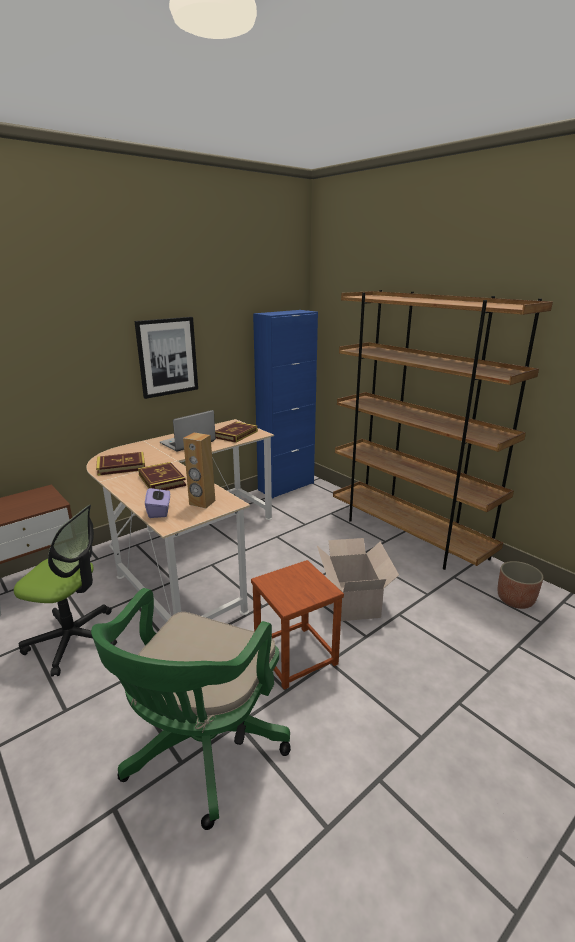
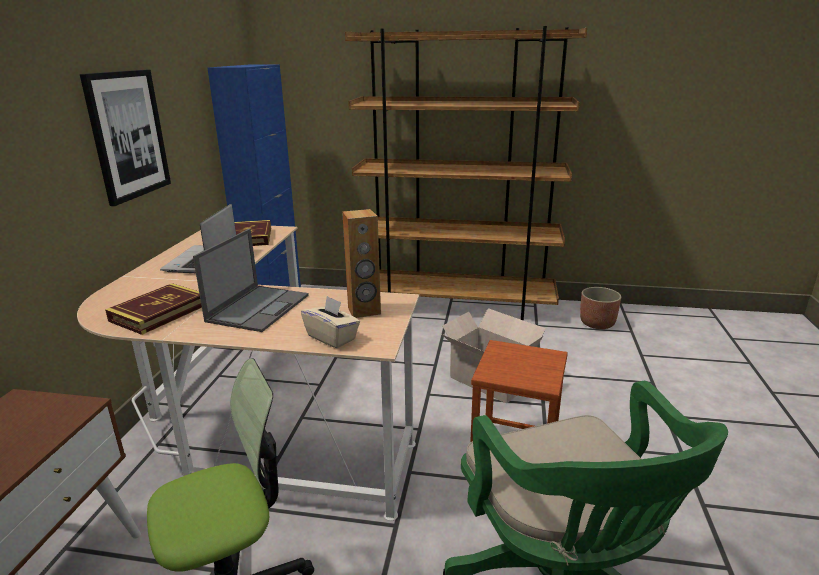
camera: 40 degrees left, 0 degrees up
book [138,462,186,490] -> laptop [193,229,309,332]
purple tissue box [145,484,170,518] -> beige tissue box [301,296,360,348]

